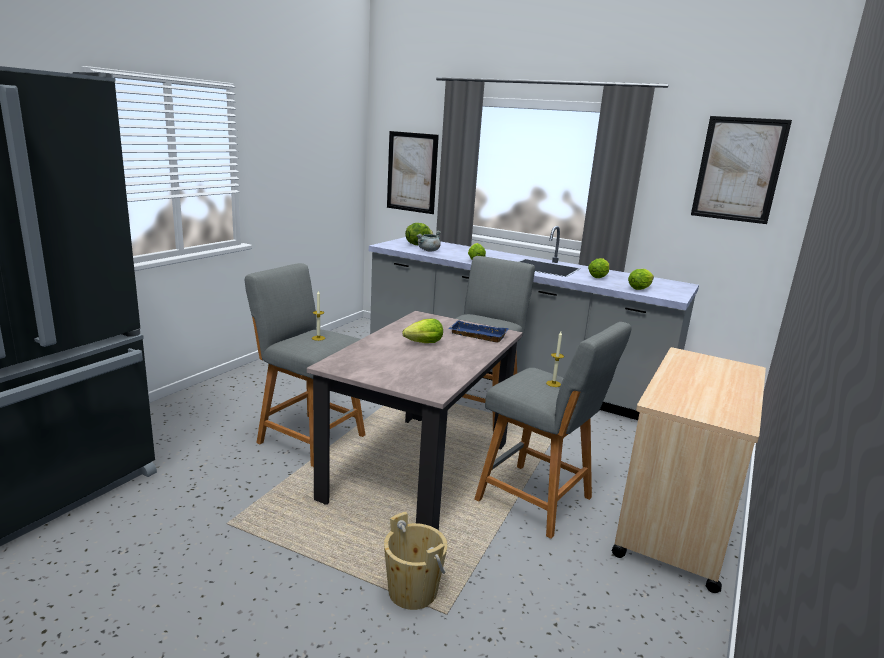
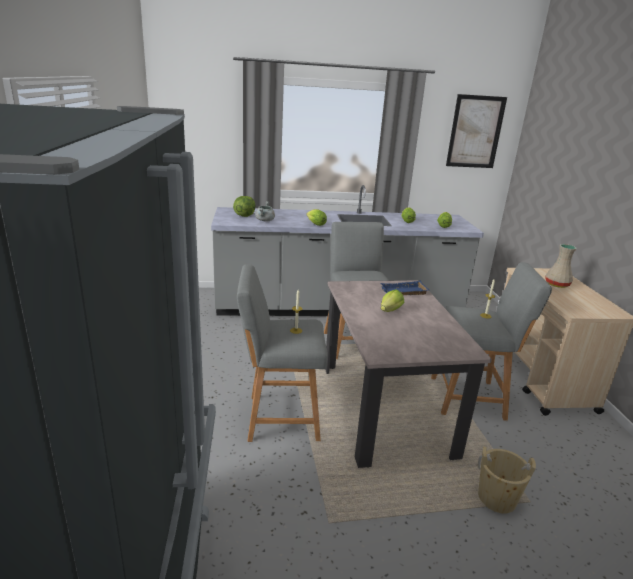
camera: 35 degrees left, 5 degrees up
picture [387,131,439,214] -> none
none -> beige vase [545,244,576,288]

